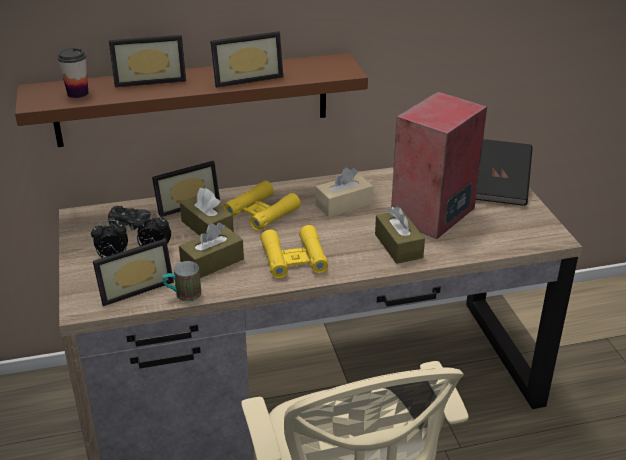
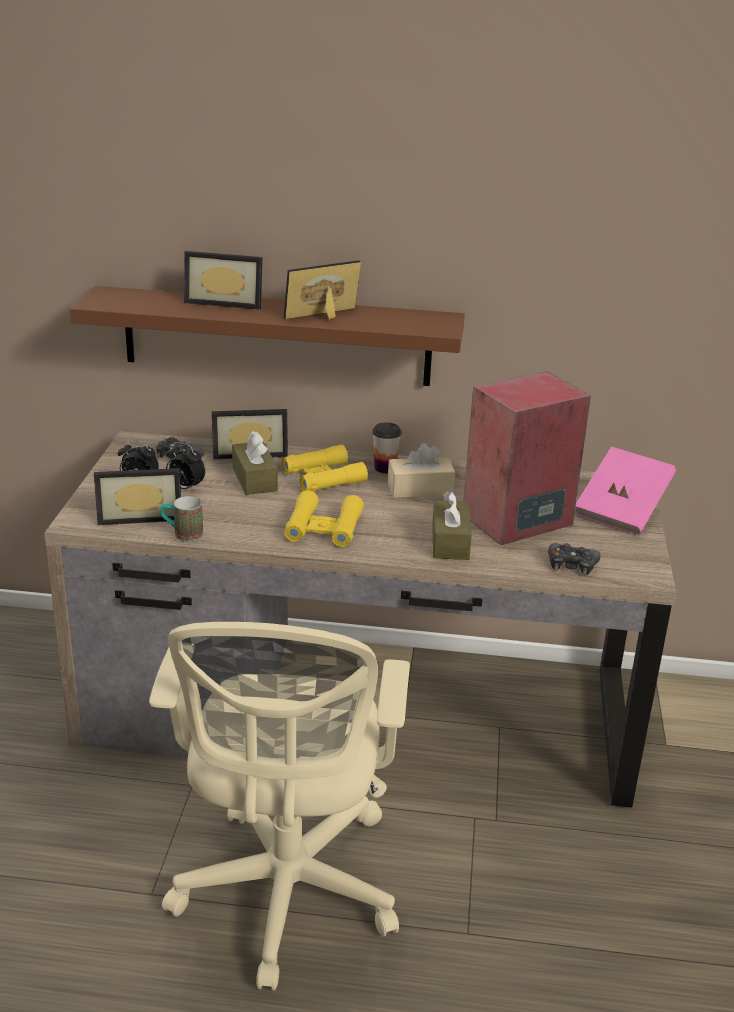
camera: 20 degrees right, 5 degrees down
cup [57,48,88,98] -> cup moved to [372,422,401,474]
brown tissue box [179,223,244,278] -> none
picture frame [210,31,283,88] -> picture frame turned 150 degrees clockwise [284,260,361,320]
black book [476,139,533,206] -> pink book [575,447,676,536]
none -> black game controller [548,543,601,576]

